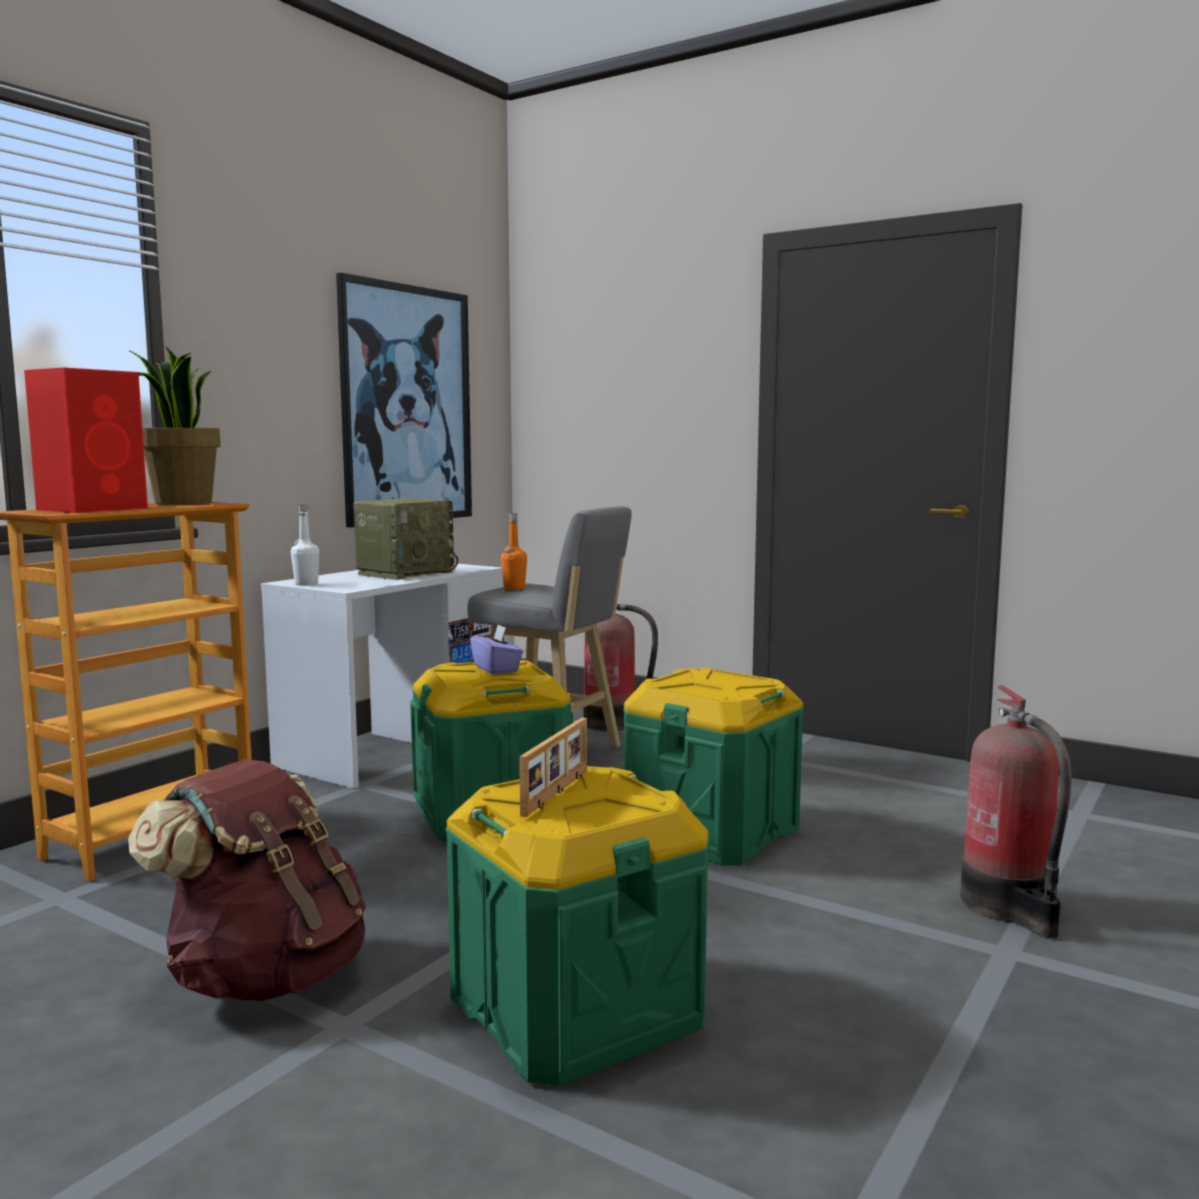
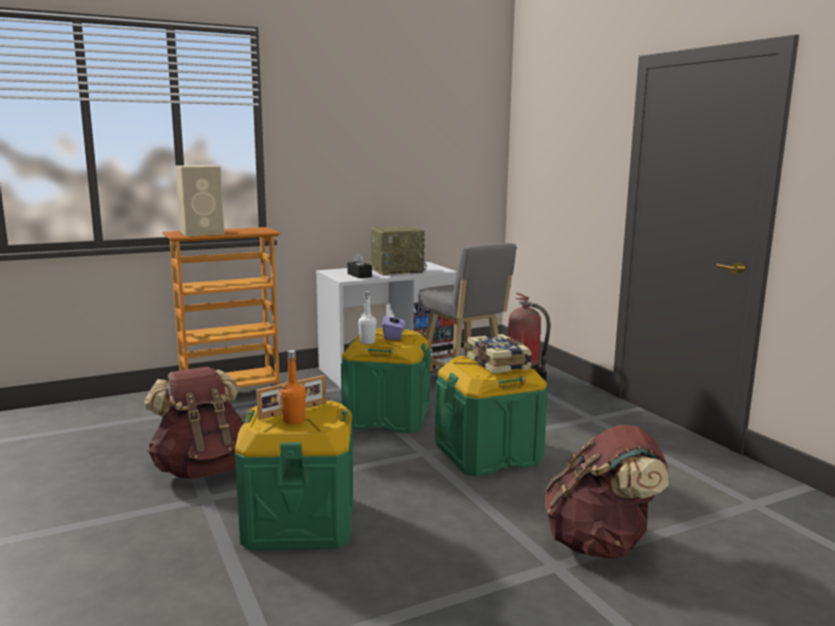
camera: 30 degrees right, 5 degrees up
red speaker [24,367,148,513] -> beige speaker [175,165,225,236]
potted plant [129,347,221,505] -> none
white bottle [291,505,319,585] -> white bottle moved to [358,291,377,344]
picture [336,273,472,528] -> none
orange bottle [501,513,527,589] -> orange bottle moved to [280,350,306,424]
fire extinguisher [960,685,1072,938] -> brown backpack [544,425,669,559]
none -> black tissue box [347,253,372,278]
none -> book [467,334,532,374]

